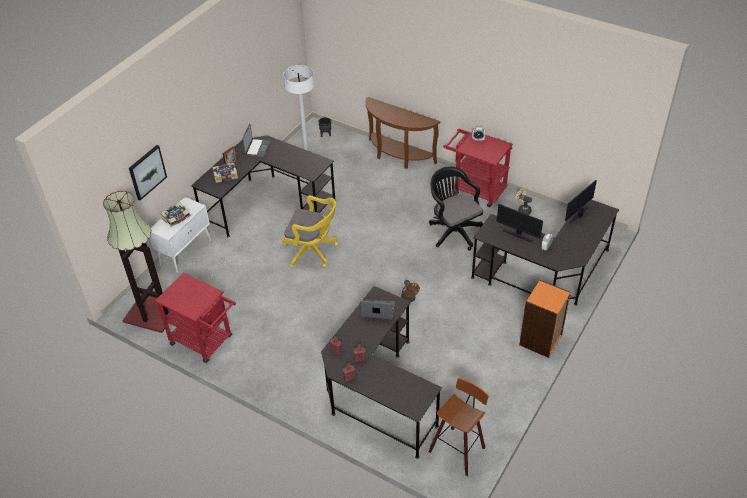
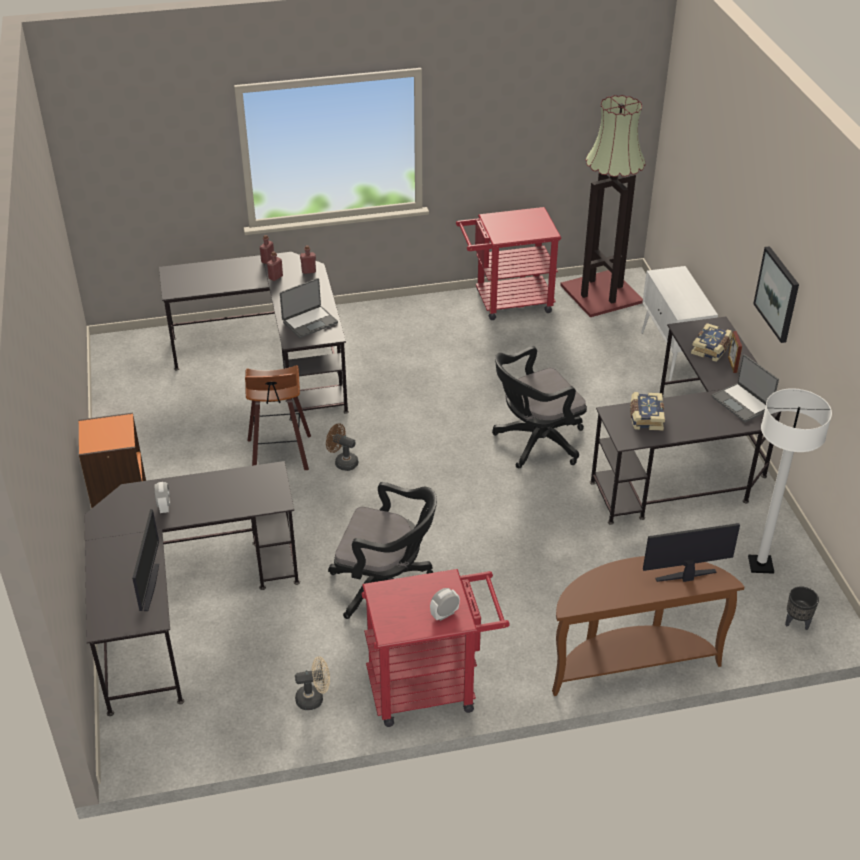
camera: 135 degrees right, 5 degrees down
picture [129,145,167,200] -> picture moved to [753,246,799,343]
book [161,202,190,227] -> book moved to [630,392,665,431]
yellow office chair [283,195,338,268] -> black office chair [492,346,587,468]
stool [429,378,489,476] -> stool moved to [245,365,311,470]
monitor [497,204,543,242] -> monitor moved to [643,523,740,582]

